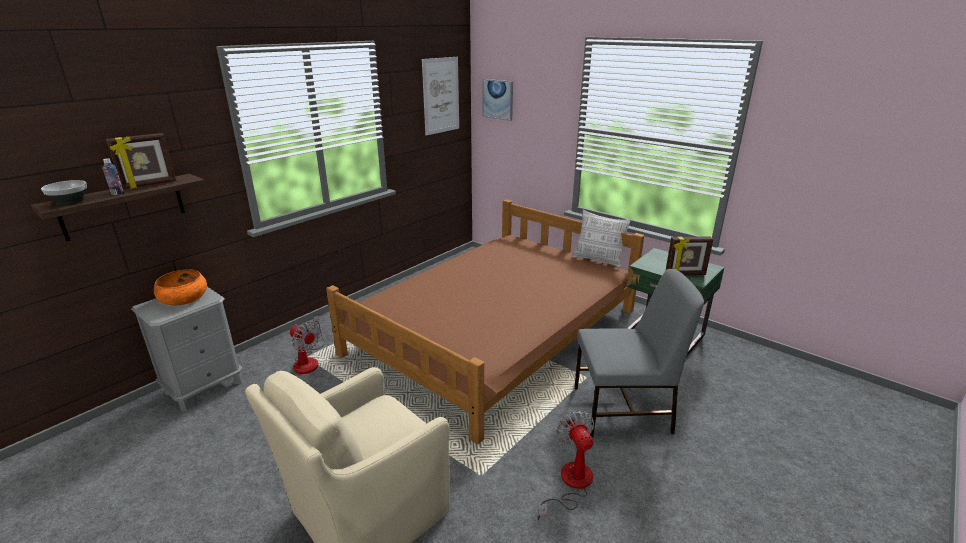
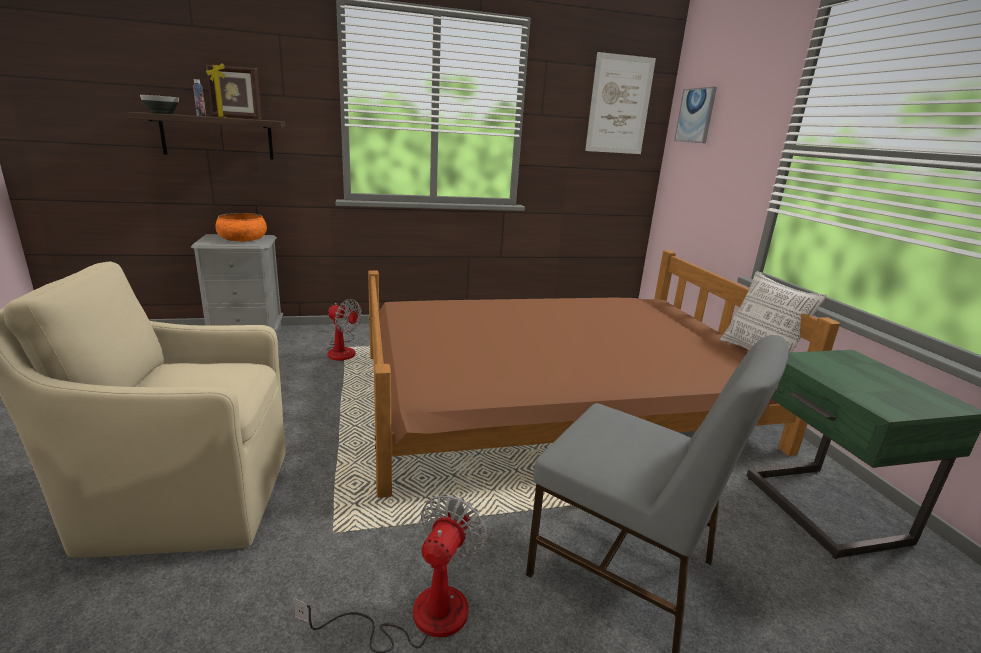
camera: 35 degrees right, 5 degrees down
fan [290,315,325,374] -> fan turned 45 degrees counterclockwise [326,299,362,361]
picture frame [666,237,713,275] -> none

